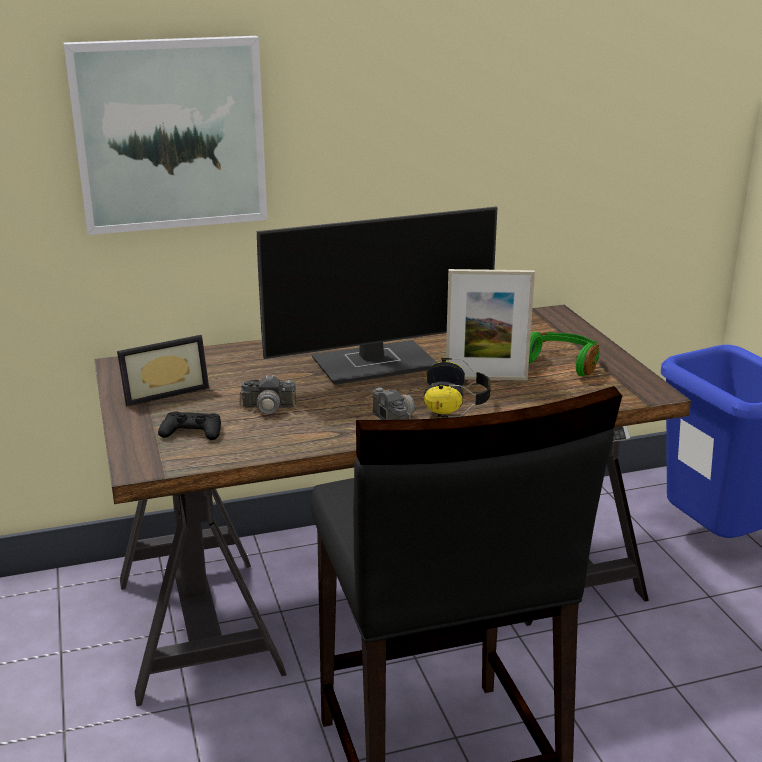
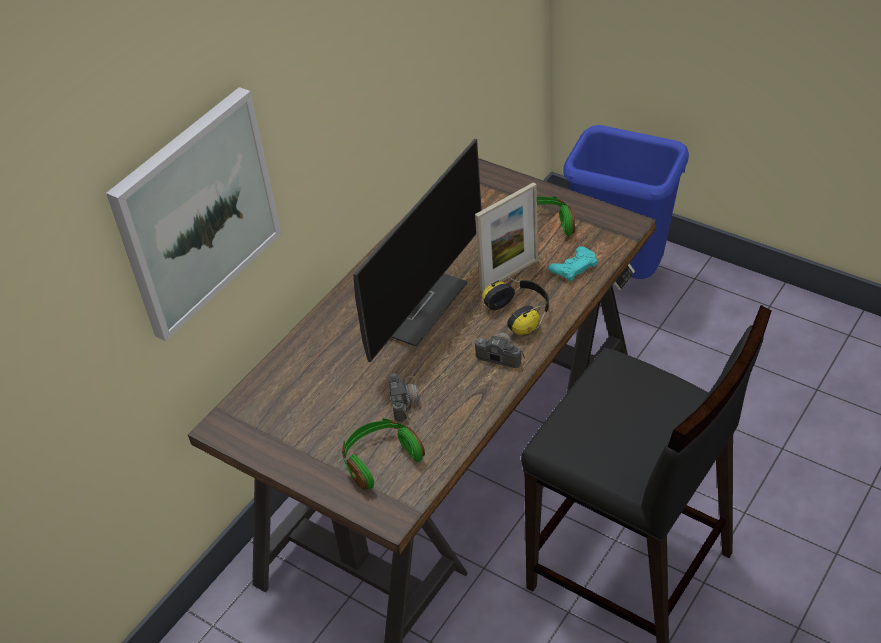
camera: 35 degrees left, 20 degrees up
picture frame [117,335,209,406] -> none
black game controller [158,411,221,440] -> green headphones [342,418,425,490]
camera [239,375,307,417] -> camera turned 60 degrees counterclockwise [388,373,419,422]
none -> turquoise game controller [548,246,598,281]

